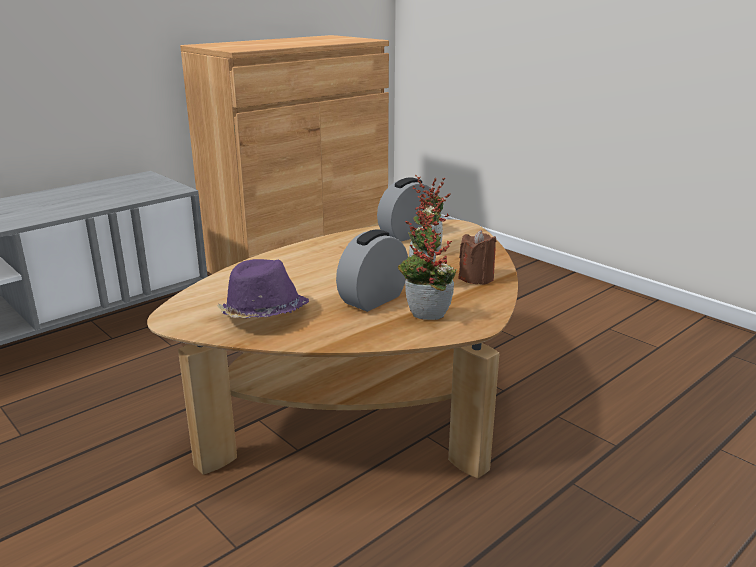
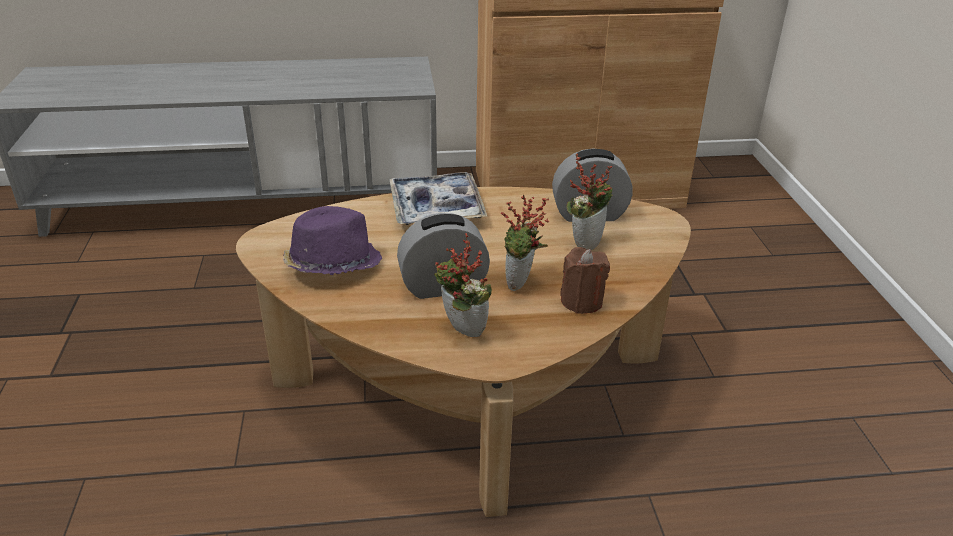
camera: 35 degrees right, 10 degrees up
none -> tray [389,172,487,225]

